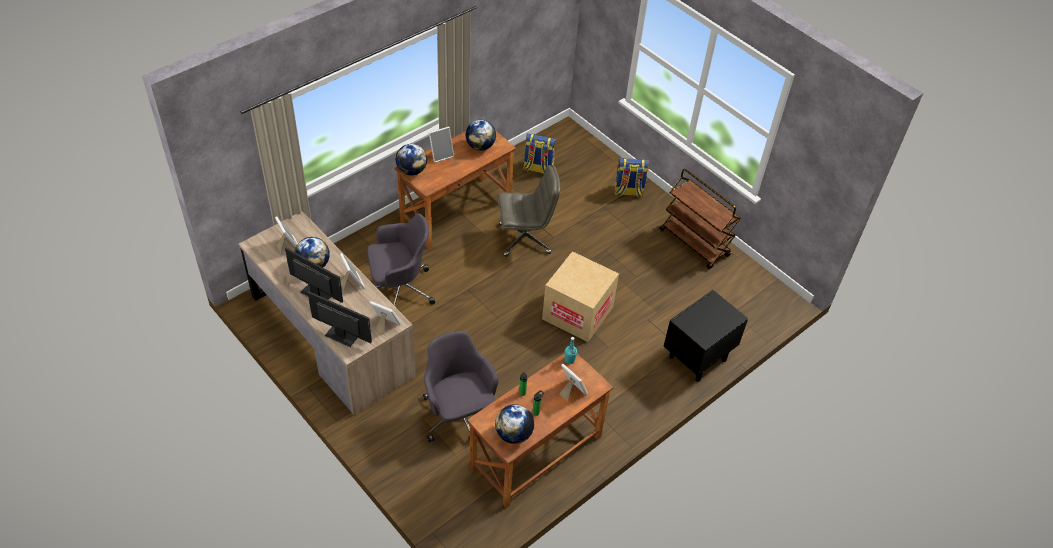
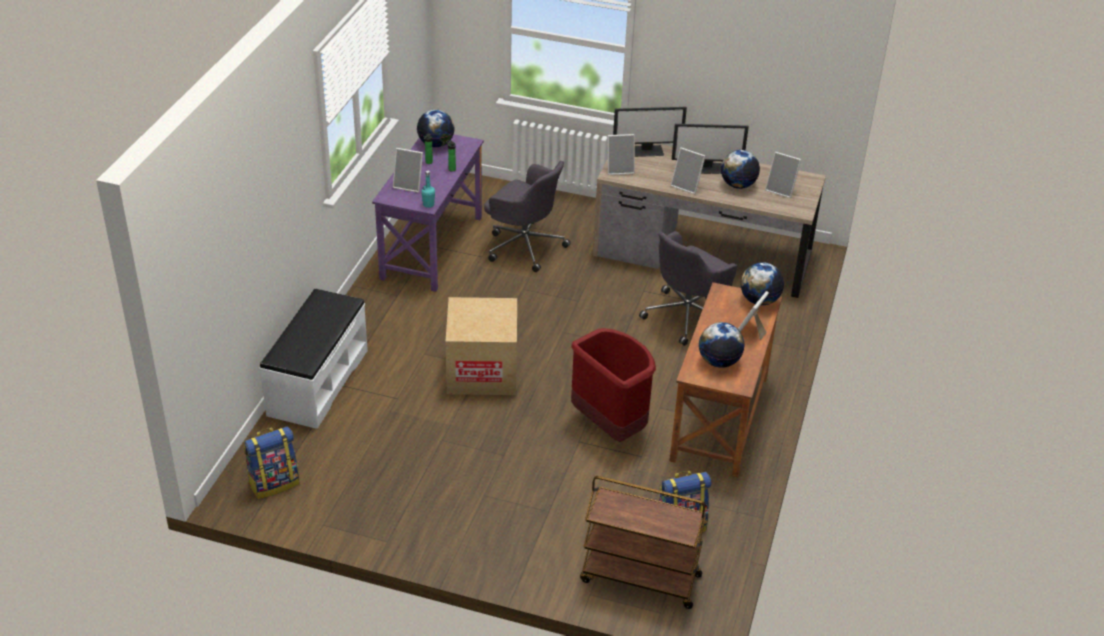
camera: 150 degrees right, 10 degrees down
brown desk [467,353,614,508] -> purple desk [372,134,484,292]
grey office chair [498,165,560,257] -> red trash can [571,328,656,442]
backpack [615,158,649,197] -> backpack moved to [244,426,300,499]
brown cart [659,169,741,269] -> brown cart moved to [580,476,707,609]
black nightstand [664,290,748,382] -> white bench [260,289,368,429]

